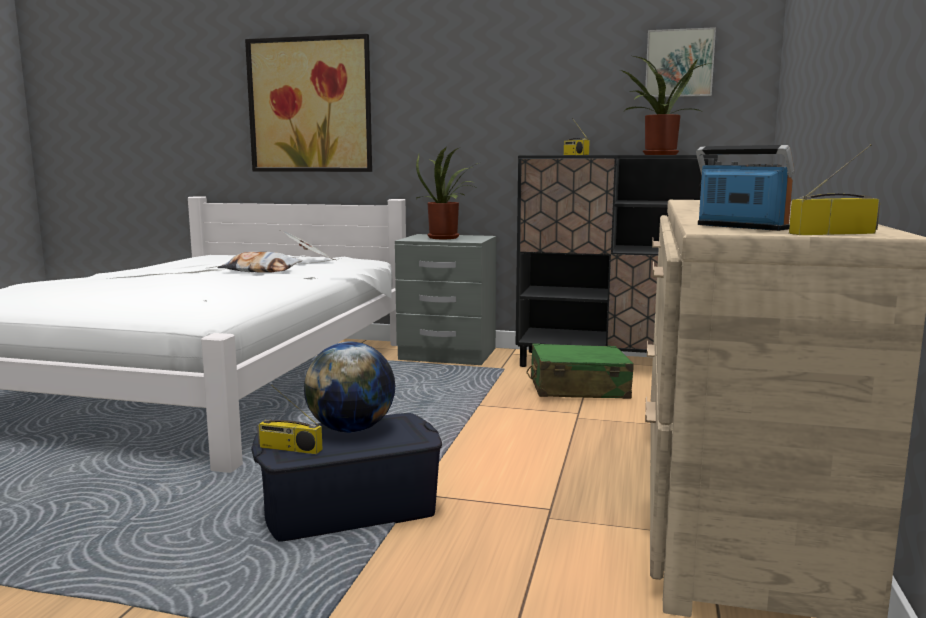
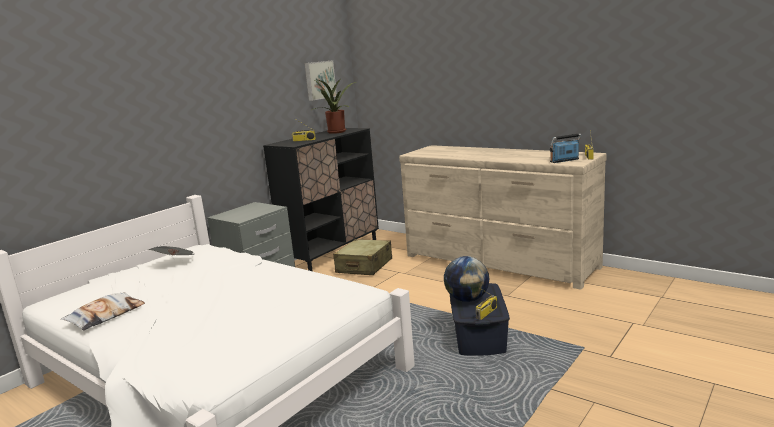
camera: 65 degrees left, 5 degrees up
pillow [217,252,302,273] -> pillow moved to [61,292,145,330]
picture [245,34,372,172] -> none
potted plant [416,147,479,239] -> none
green suitcase [526,343,634,399] -> beige suitcase [333,239,392,275]

